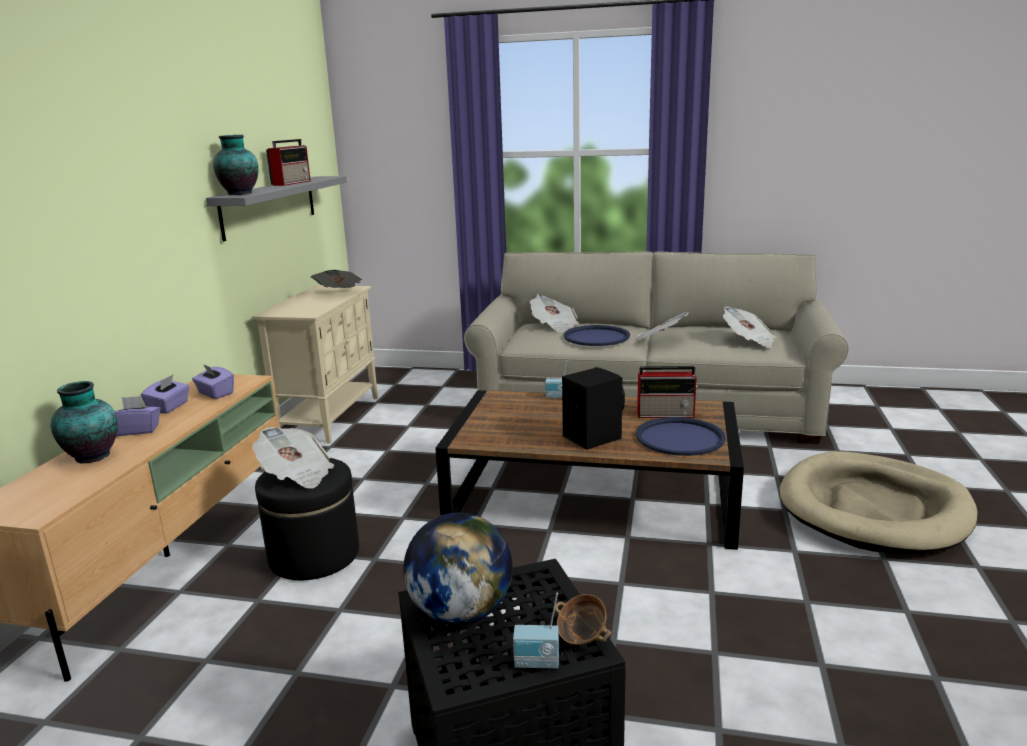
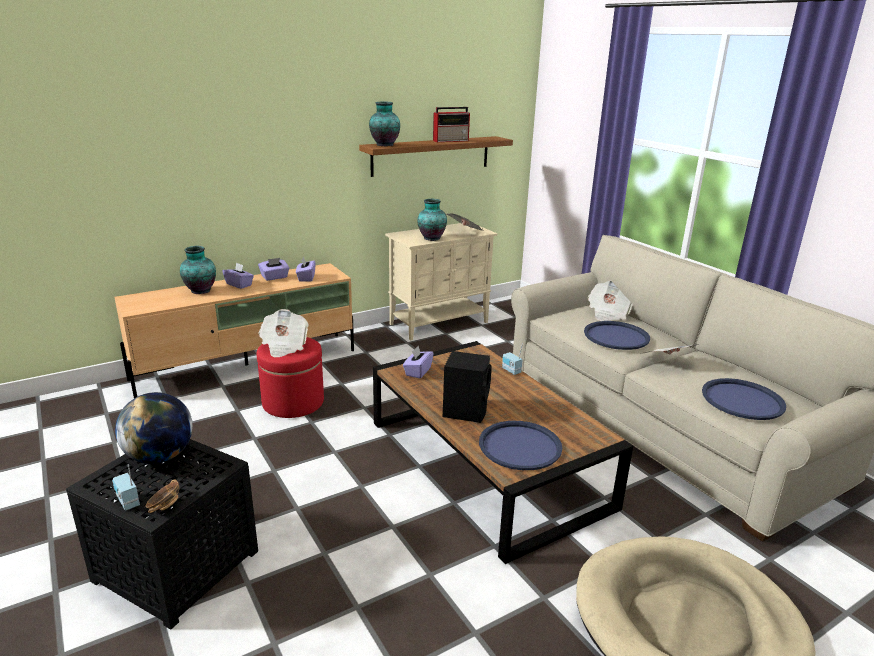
camera: 45 degrees right, 5 degrees up
grey shelf [206,176,347,241] -> brown shelf [359,136,513,177]
black ottoman [255,458,359,580] -> red ottoman [257,337,324,418]
radio [637,366,698,418] -> none
newspaper [723,307,776,348] -> blue tray [702,378,786,420]
none -> purple tissue box [403,346,434,378]
none -> vase [417,199,447,241]

